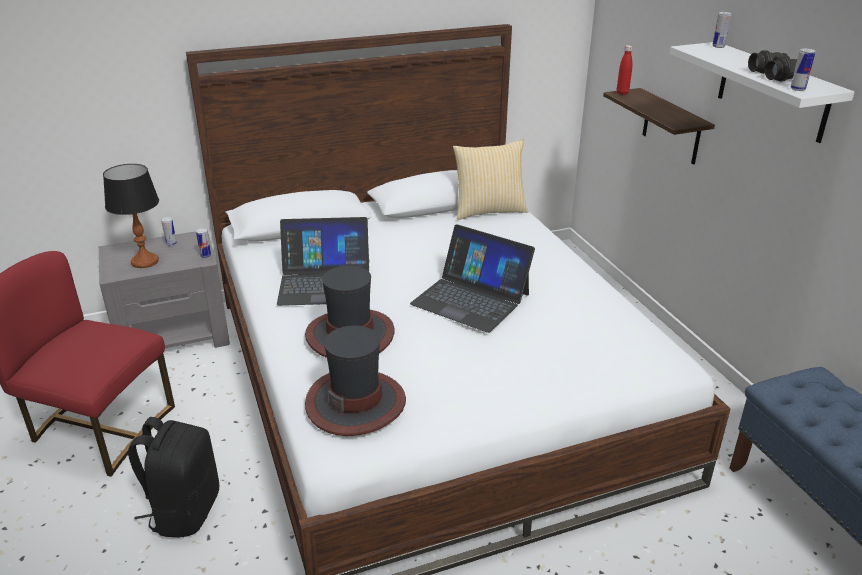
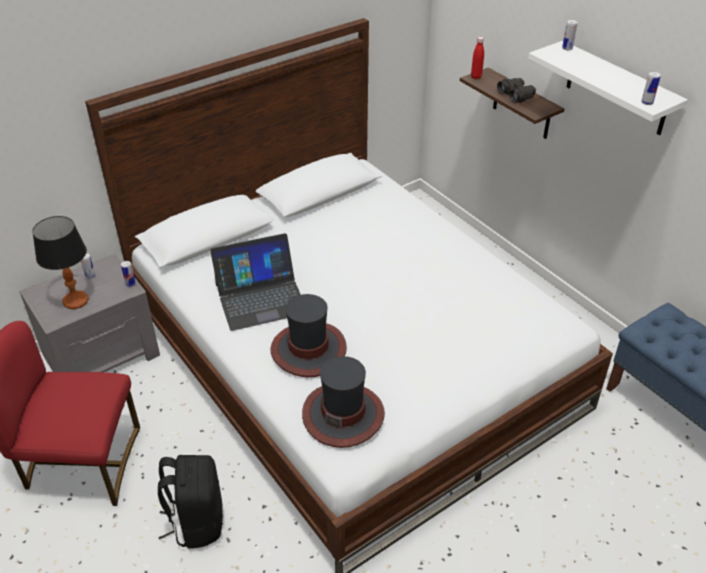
camera: 15 degrees left, 10 degrees up
laptop [410,224,535,333] -> none
pillow [453,140,528,220] -> none
black binoculars [748,50,797,82] -> black binoculars moved to [497,78,536,103]

